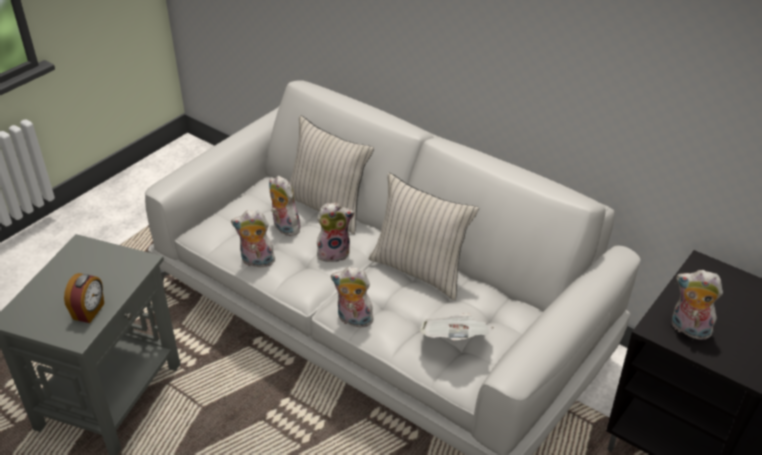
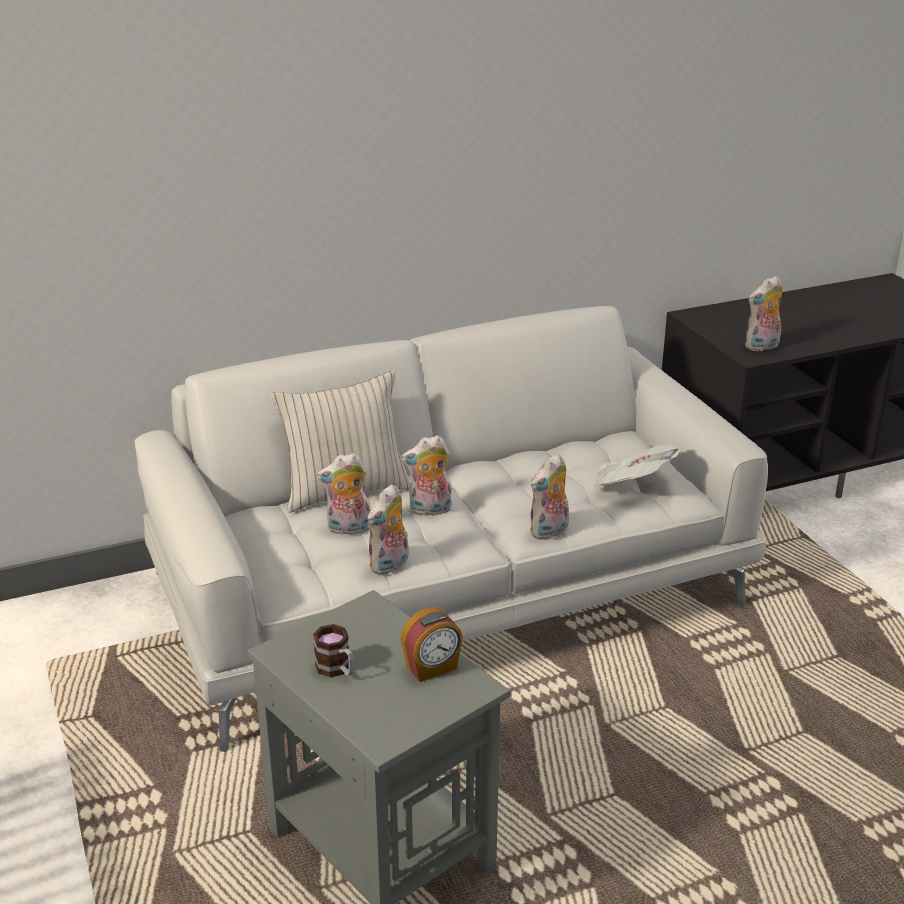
camera: 60 degrees left, 10 degrees down
alarm clock [64,273,104,323] -> alarm clock turned 105 degrees clockwise [401,607,463,682]
plush toy [317,203,355,264] -> plush toy turned 120 degrees counterclockwise [401,435,452,516]
beige pillow [368,173,479,300] -> none
none -> mug [313,624,353,677]

